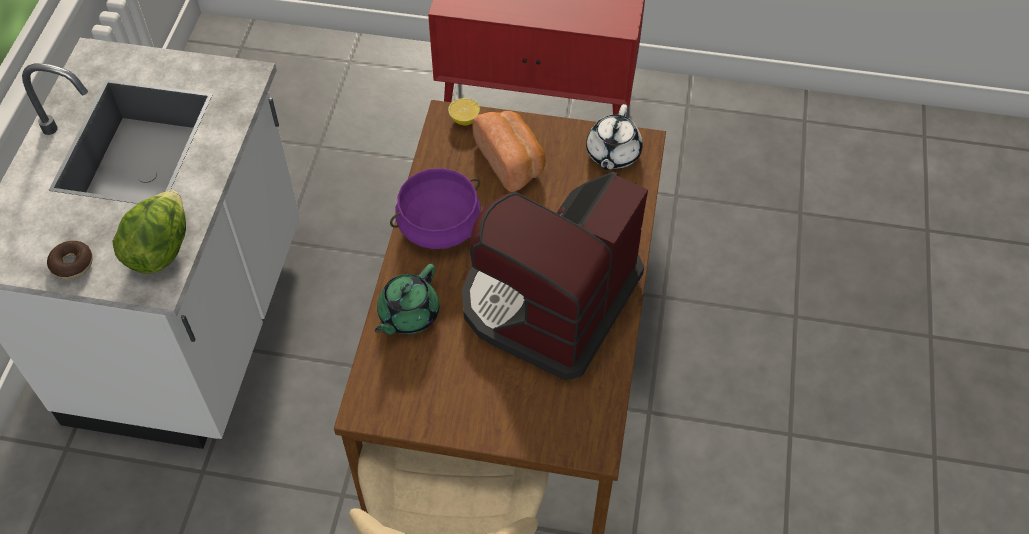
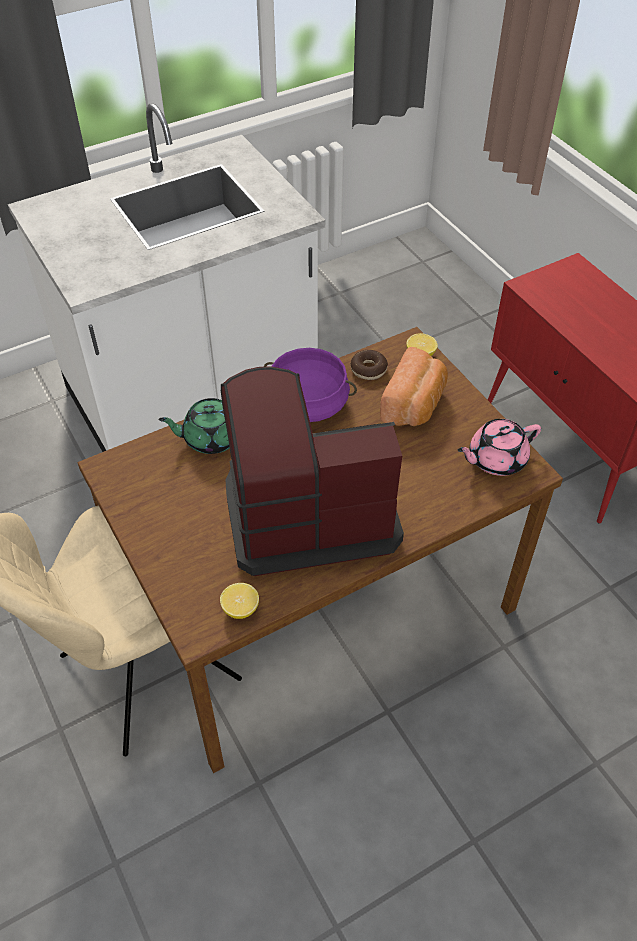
camera: 50 degrees right, 5 degrees down
donut [47,241,93,280] -> donut moved to [350,350,388,380]
lettuce [112,190,186,274] -> none
white teapot [586,104,643,170] -> pink teapot [458,419,541,476]
none -> lemon [220,583,259,619]

